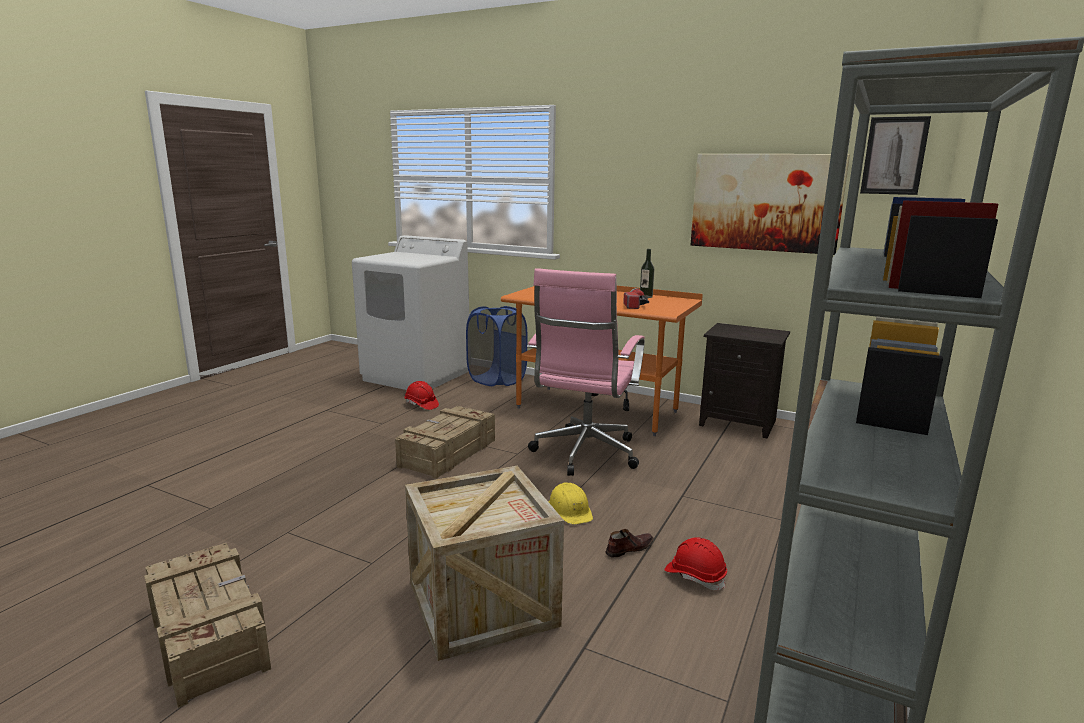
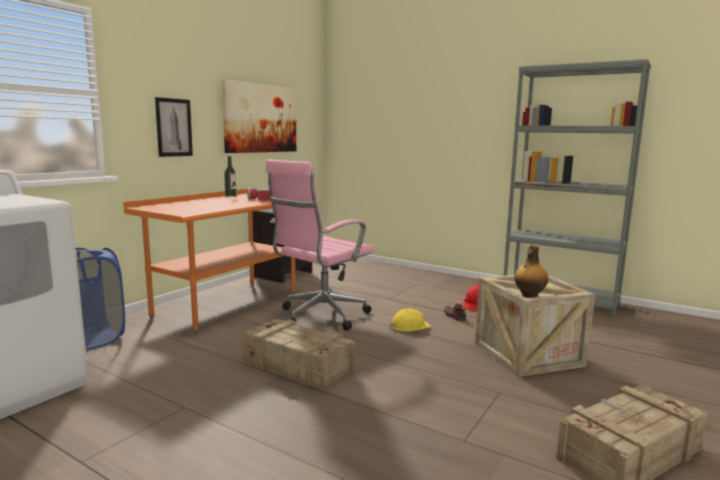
camera: 85 degrees left, 5 degrees down
red hard hat [404,381,439,410] -> none
pink office chair [527,268,645,476] -> pink office chair turned 105 degrees clockwise [265,159,375,331]
picture [860,116,931,195] -> picture moved to [155,97,193,157]
none -> bottle [514,245,548,298]

